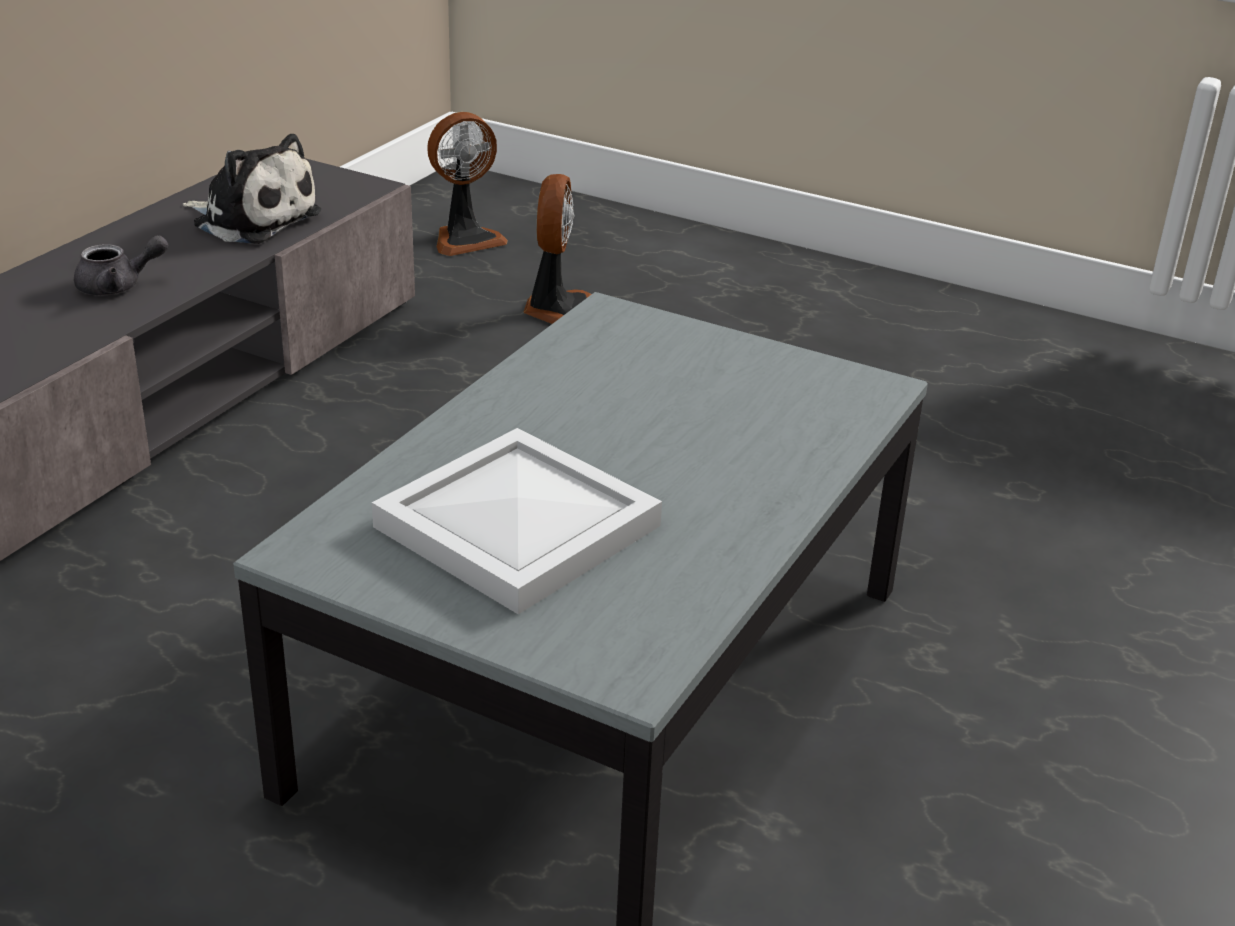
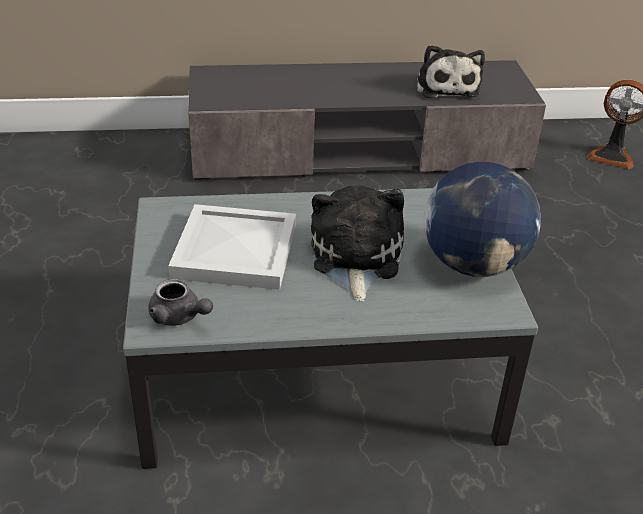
camera: 55 degrees right, 5 degrees up
grey teapot [74,235,169,295] -> grey teapot moved to [148,279,213,326]
fan [523,174,592,324] -> none
none -> plush toy [311,185,404,302]
none -> globe [424,162,541,277]

